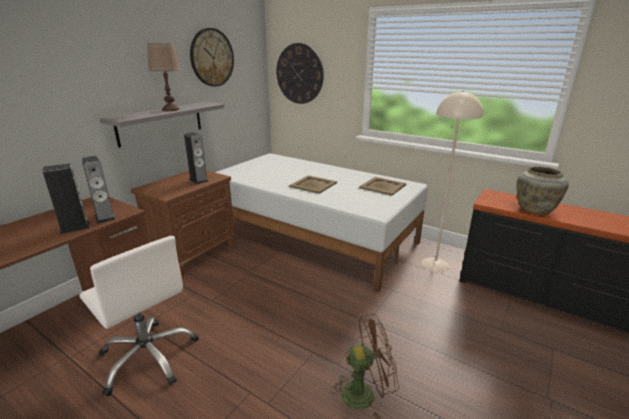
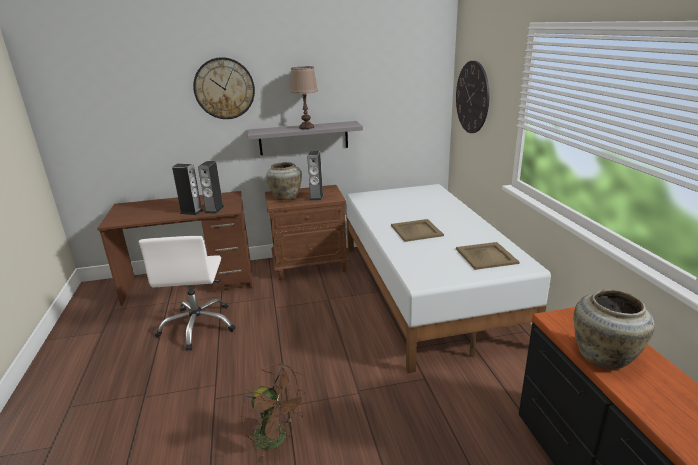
camera: 45 degrees right, 0 degrees up
wall clock [190,28,234,86] -> wall clock moved to [193,57,255,119]
beige floor lamp [421,90,483,273] -> none
none -> beige vase [266,162,302,200]

